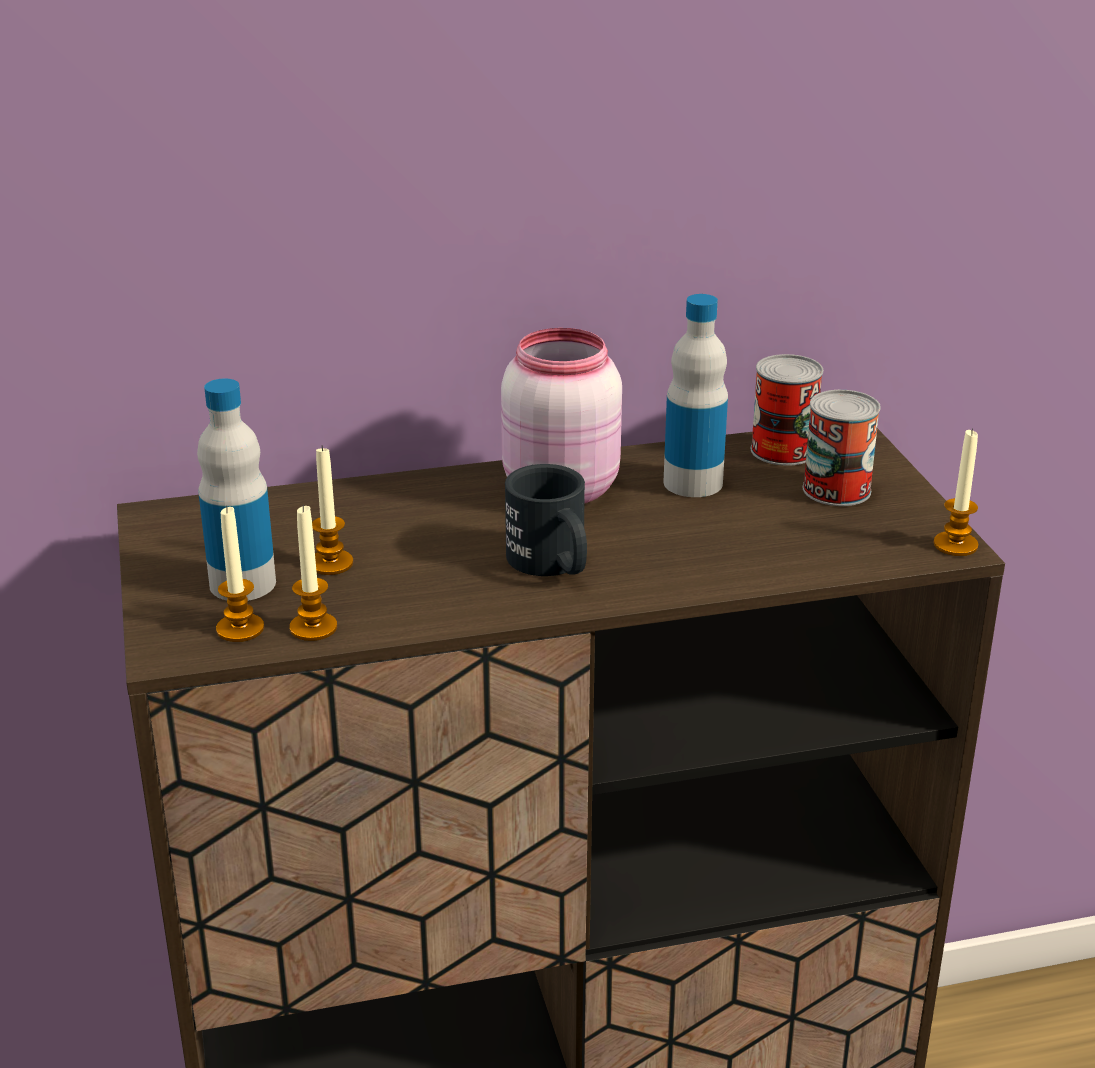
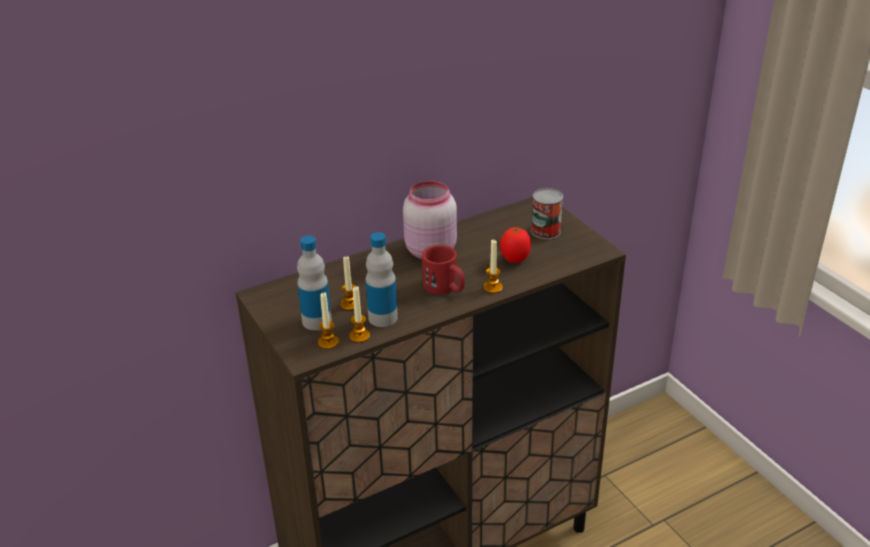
camera: 15 degrees left, 5 degrees up
black mug [505,464,587,576] -> red mug [422,245,465,294]
bottle [663,294,728,497] -> bottle moved to [365,232,398,327]
can [751,354,823,466] -> none
candle [934,428,978,556] -> candle moved to [483,240,503,293]
none -> tomato [500,227,531,263]

